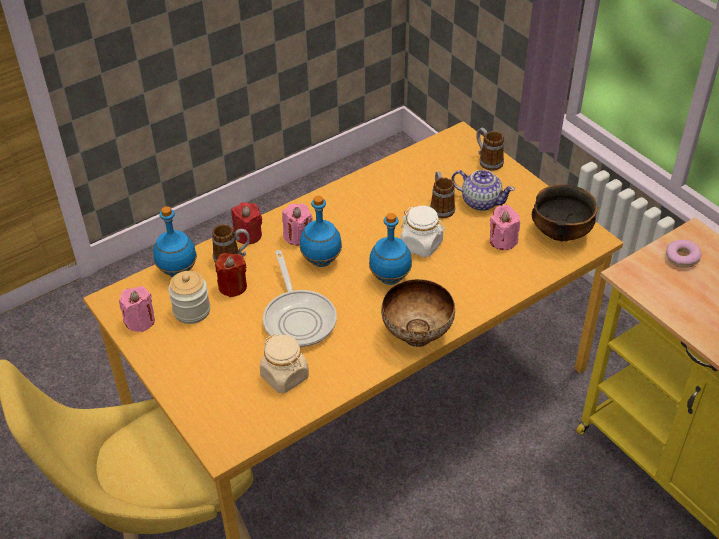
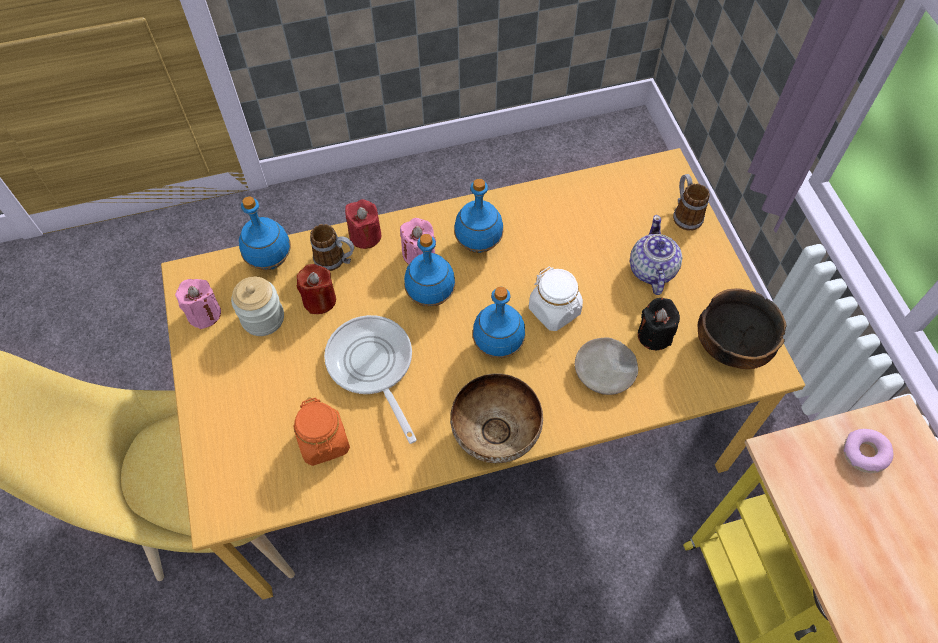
camera: 20 degrees right, 15 degrees up
beige jar [260,334,309,393] -> orange jar [294,398,350,466]
frying pan [263,250,337,347] -> frying pan turned 150 degrees clockwise [324,315,417,444]
mug [430,171,455,218] -> none
teapot [451,170,515,211] -> teapot turned 135 degrees counterclockwise [630,215,682,295]
pink candle [490,205,520,250] -> black candle [638,298,680,350]
none -> blue bottle [454,179,504,253]
none -> beige plate [575,338,638,395]

